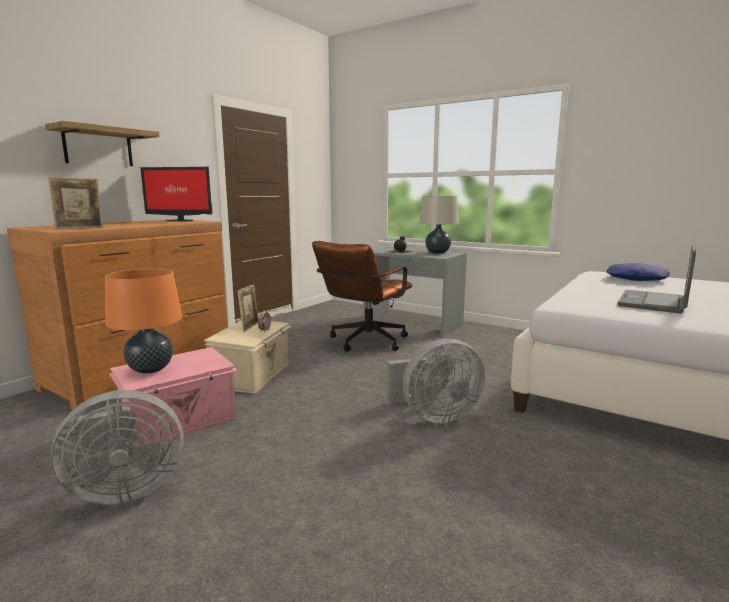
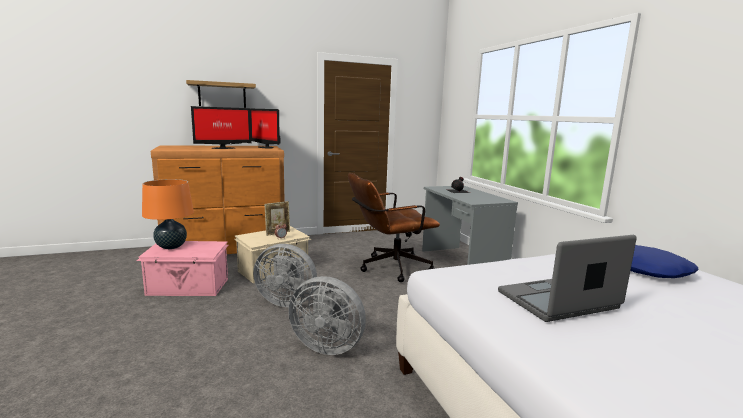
camera: 35 degrees right, 0 degrees up
picture frame [48,177,103,229] -> none
grey fan [51,390,184,505] -> grey fan moved to [253,244,317,307]
beige table lamp [419,196,459,254] -> none
none -> monitor [191,106,251,149]

